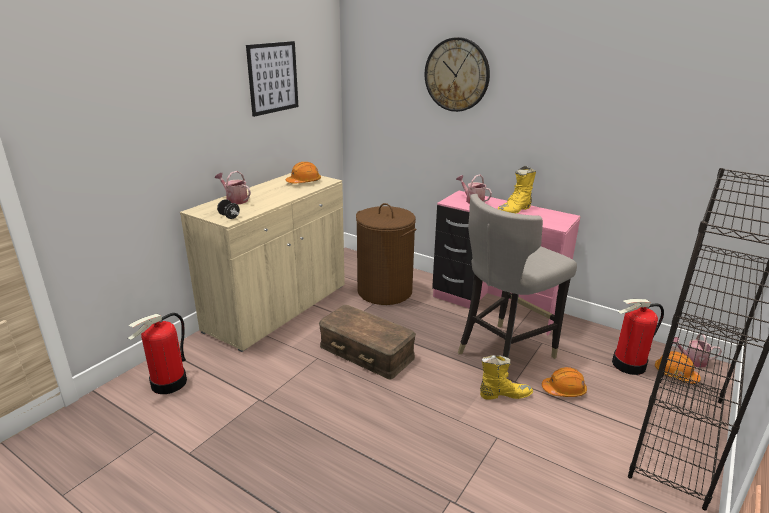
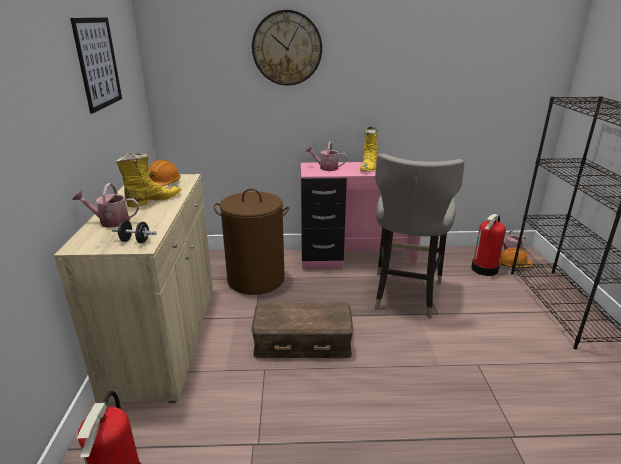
camera: 35 degrees left, 0 degrees up
yellow boot [480,355,533,399] -> yellow boot moved to [116,153,182,208]
orange hard hat [542,367,587,397] -> none

